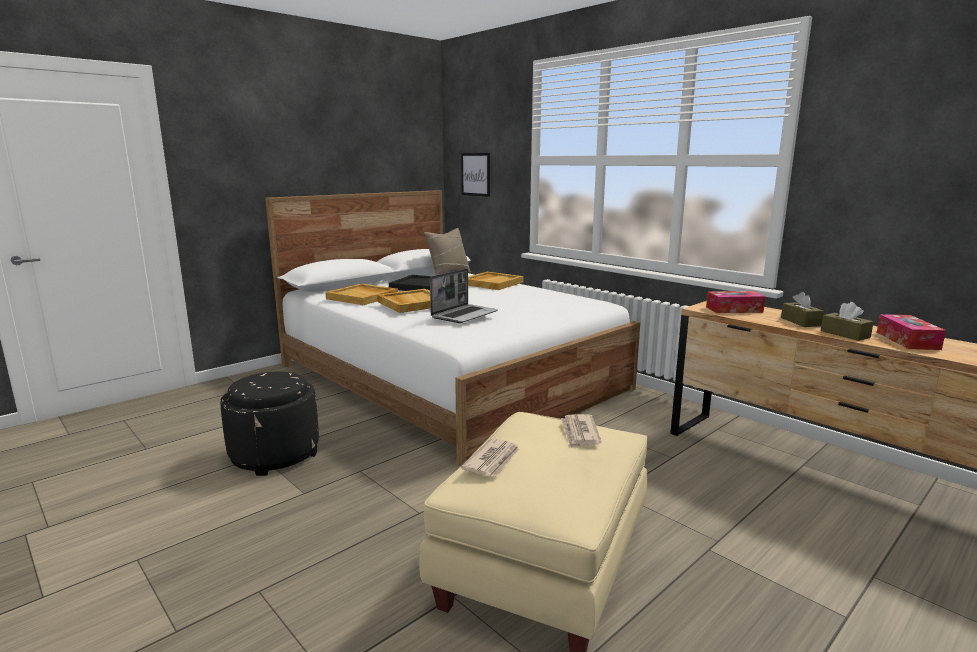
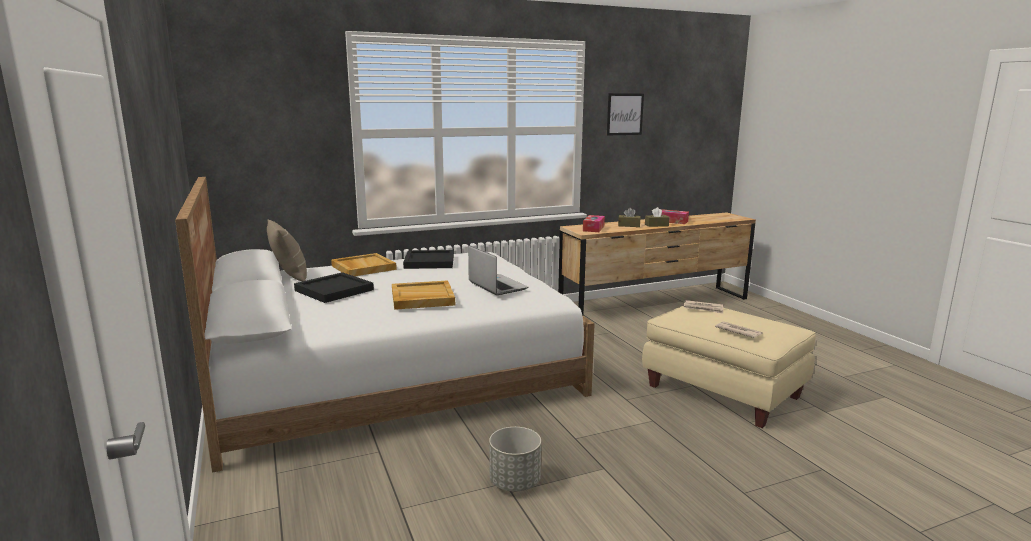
camera: 70 degrees left, 0 degrees up
black ottoman [220,372,319,476] -> grey planter [489,427,541,491]
beige tray [325,283,398,305] -> none
picture [461,153,490,197] -> picture moved to [607,93,644,136]
none -> black tray [403,250,454,269]

